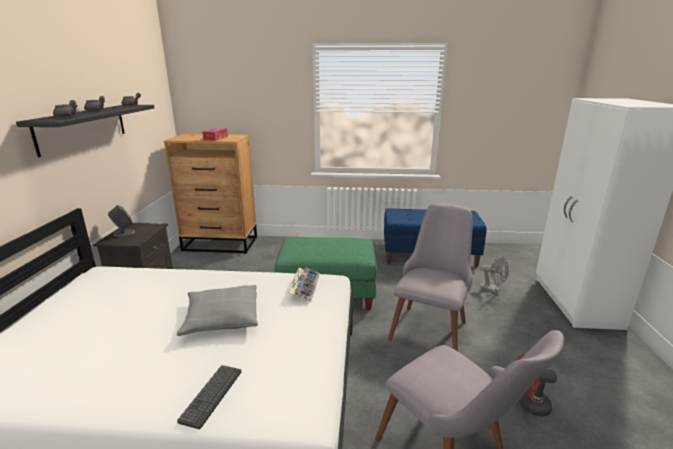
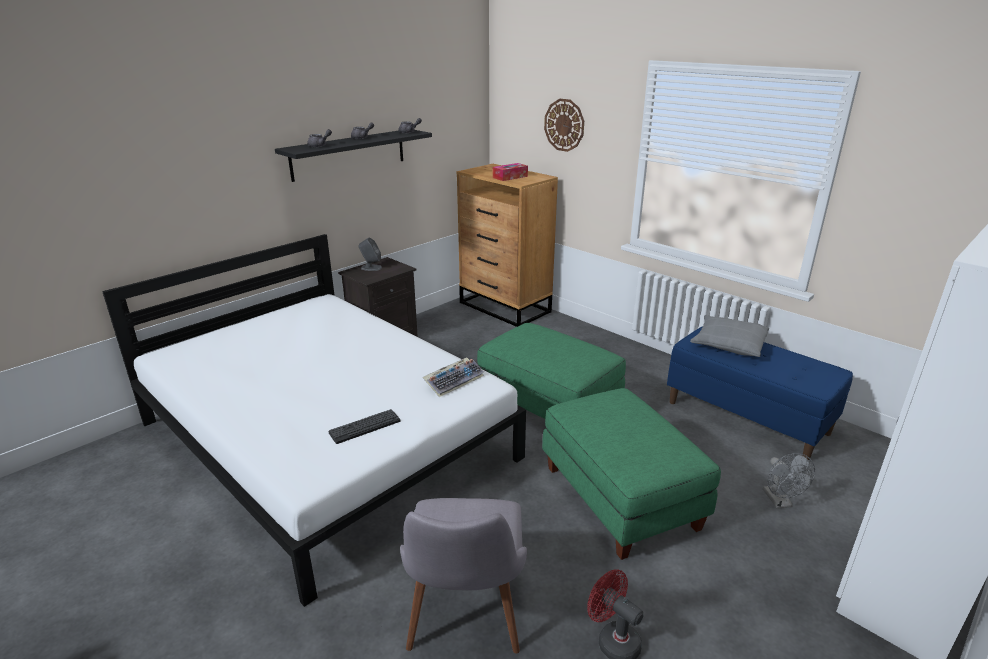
camera: 40 degrees right, 5 degrees up
grey pillow [177,285,258,336] -> grey pillow moved to [690,315,769,357]
keyboard [177,365,241,429] -> keyboard moved to [328,409,400,444]
grey chair [388,203,473,351] -> green ottoman [542,388,721,560]
none -> wall clock [544,99,584,152]

